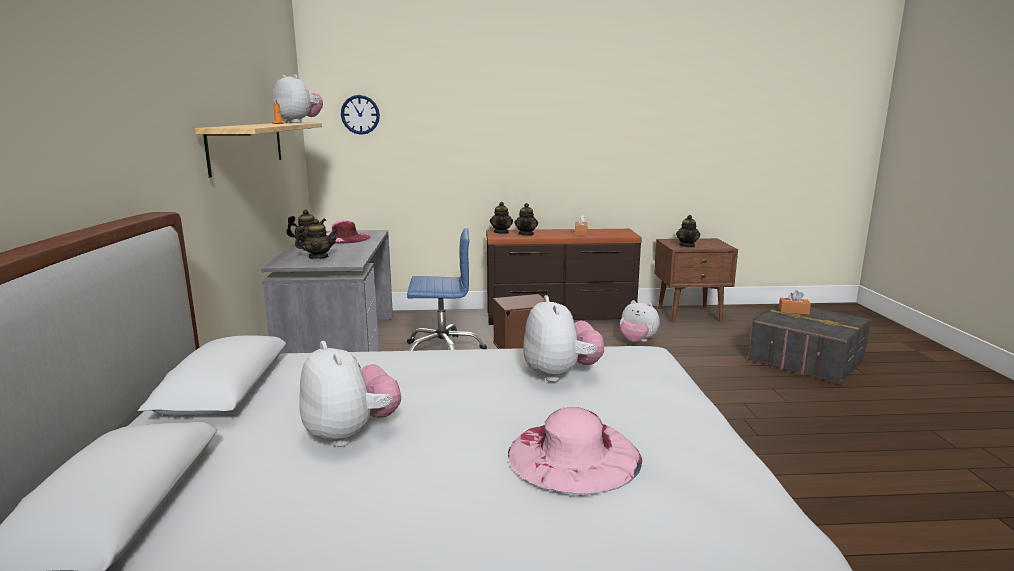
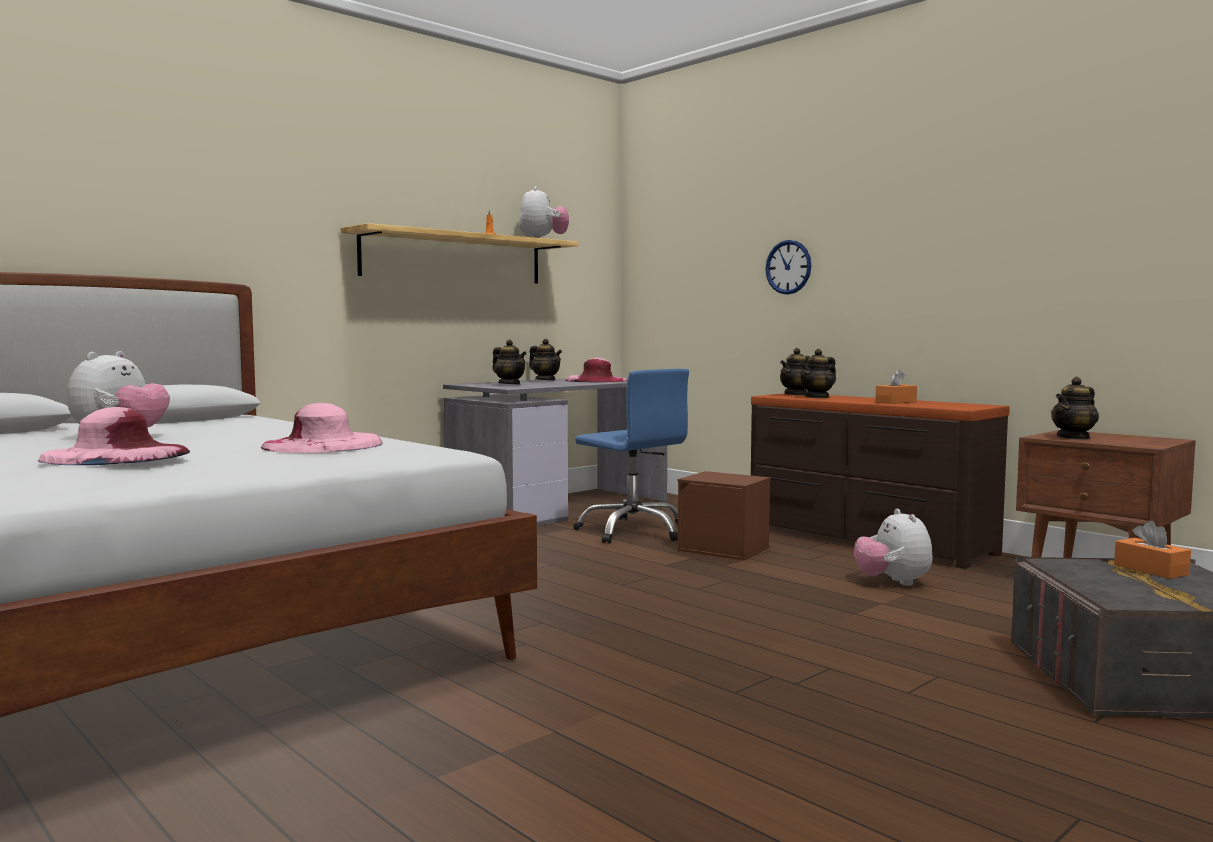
camera: 50 degrees right, 10 degrees down
wall clock [341,95,380,135] -> wall clock moved to [765,240,811,295]
plush toy [523,295,604,382] -> pink hat [261,403,382,453]

